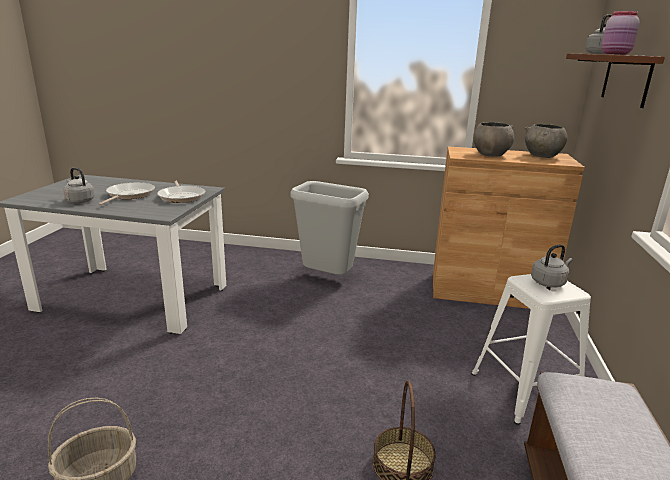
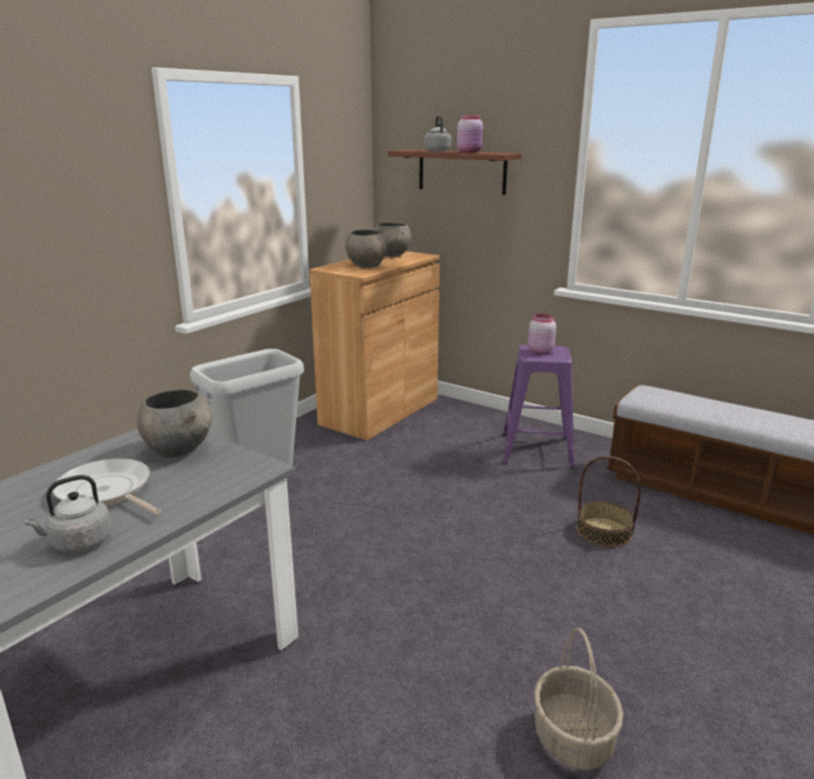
camera: 65 degrees left, 0 degrees up
frying pan [157,181,205,203] -> grey bowl [137,389,212,458]
white stool [471,274,591,425] -> purple stool [502,345,575,469]
grey kettle [531,244,572,287] -> pink jar [528,314,556,353]

